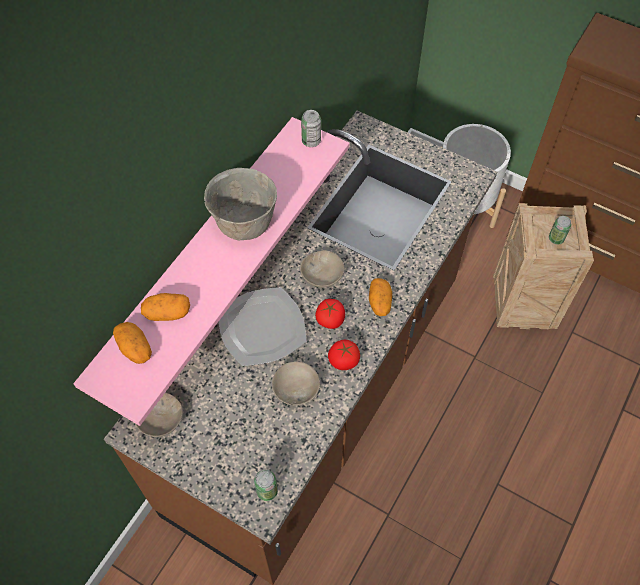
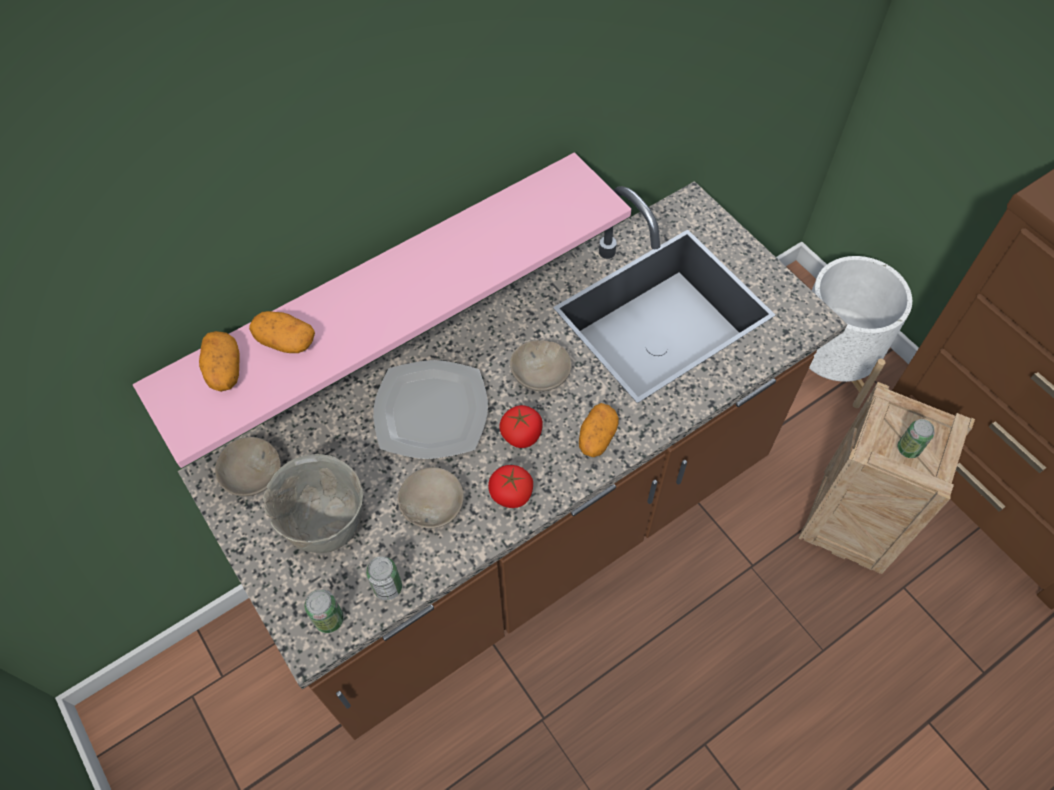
camera: 25 degrees right, 0 degrees up
grey bowl [204,168,277,240] -> grey bowl moved to [263,454,364,553]
can [301,110,321,147] -> can moved to [366,556,402,600]

